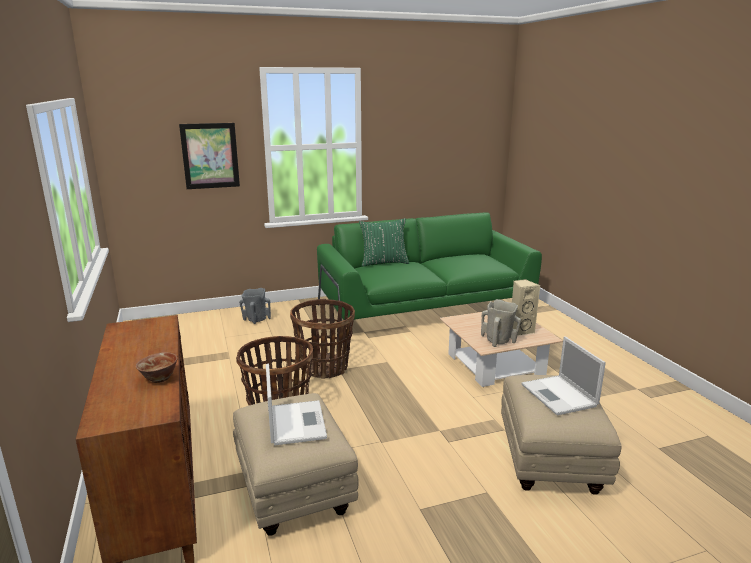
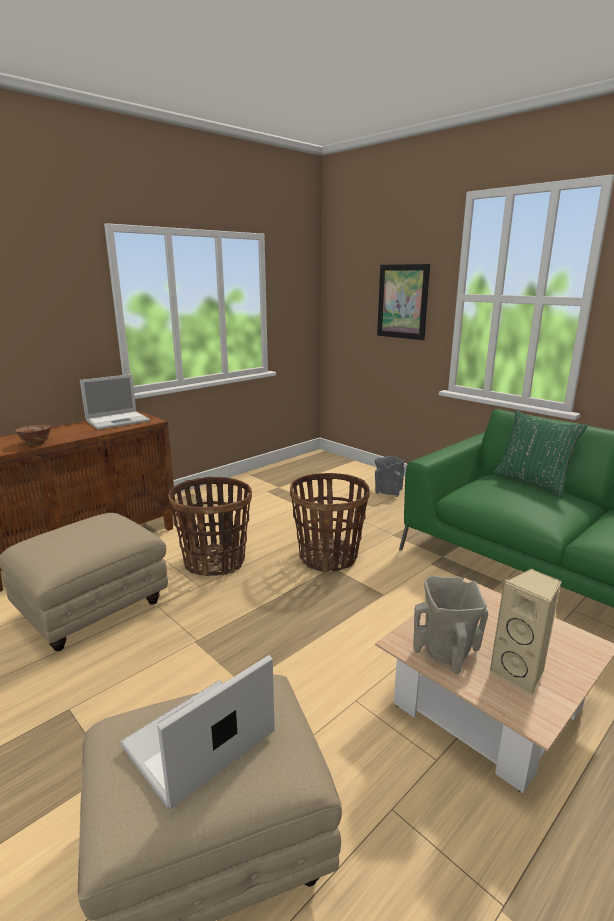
camera: 65 degrees right, 0 degrees up
laptop [266,363,327,445] -> laptop moved to [80,374,150,430]

